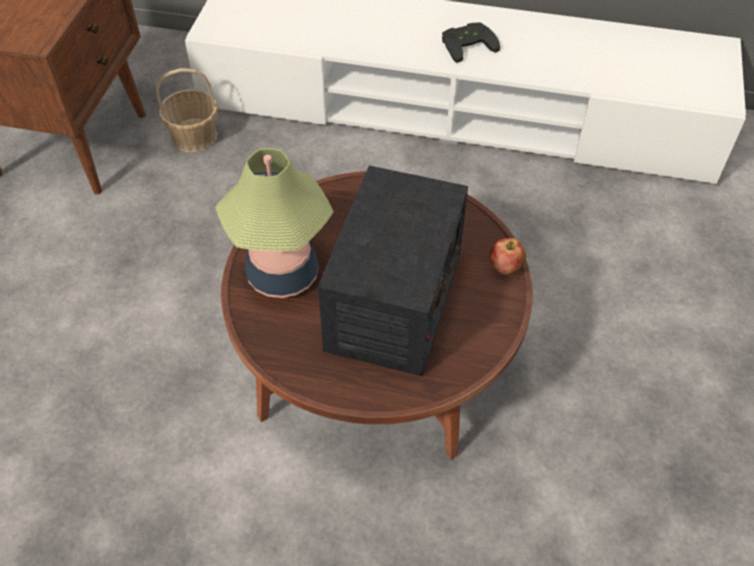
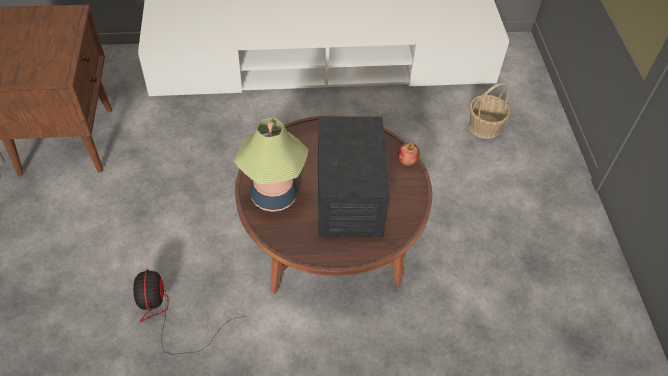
camera: 20 degrees left, 0 degrees up
basket [156,68,218,153] -> basket moved to [469,83,510,139]
black game controller [442,22,500,63] -> none
none -> fan [133,269,248,355]

